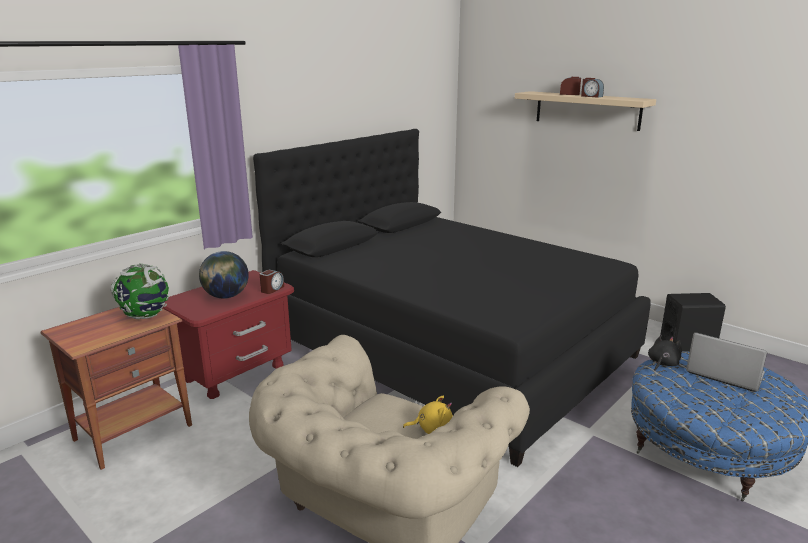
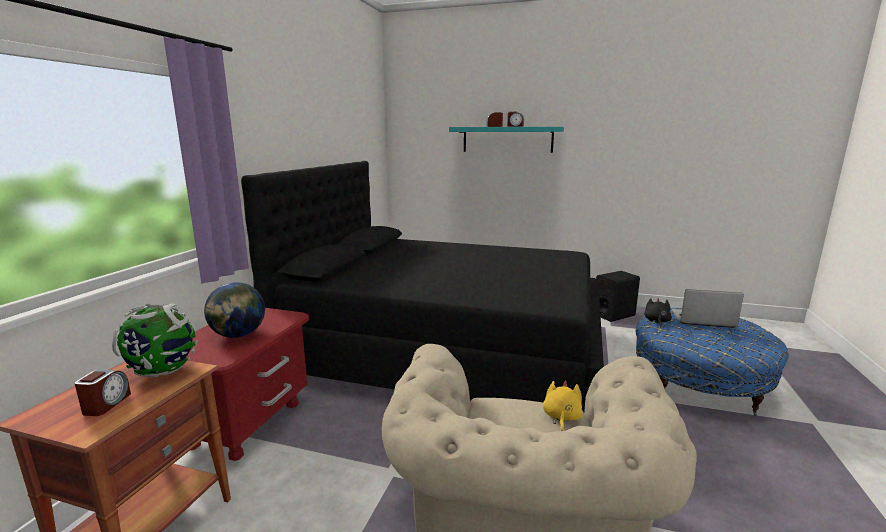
camera: 25 degrees left, 5 degrees down
alarm clock [260,270,284,294] -> alarm clock moved to [75,370,131,416]
yellow plush toy [403,395,453,434] -> yellow plush toy turned 45 degrees counterclockwise [543,380,583,431]
beige shelf [515,91,656,131] -> turquoise shelf [449,127,564,153]

